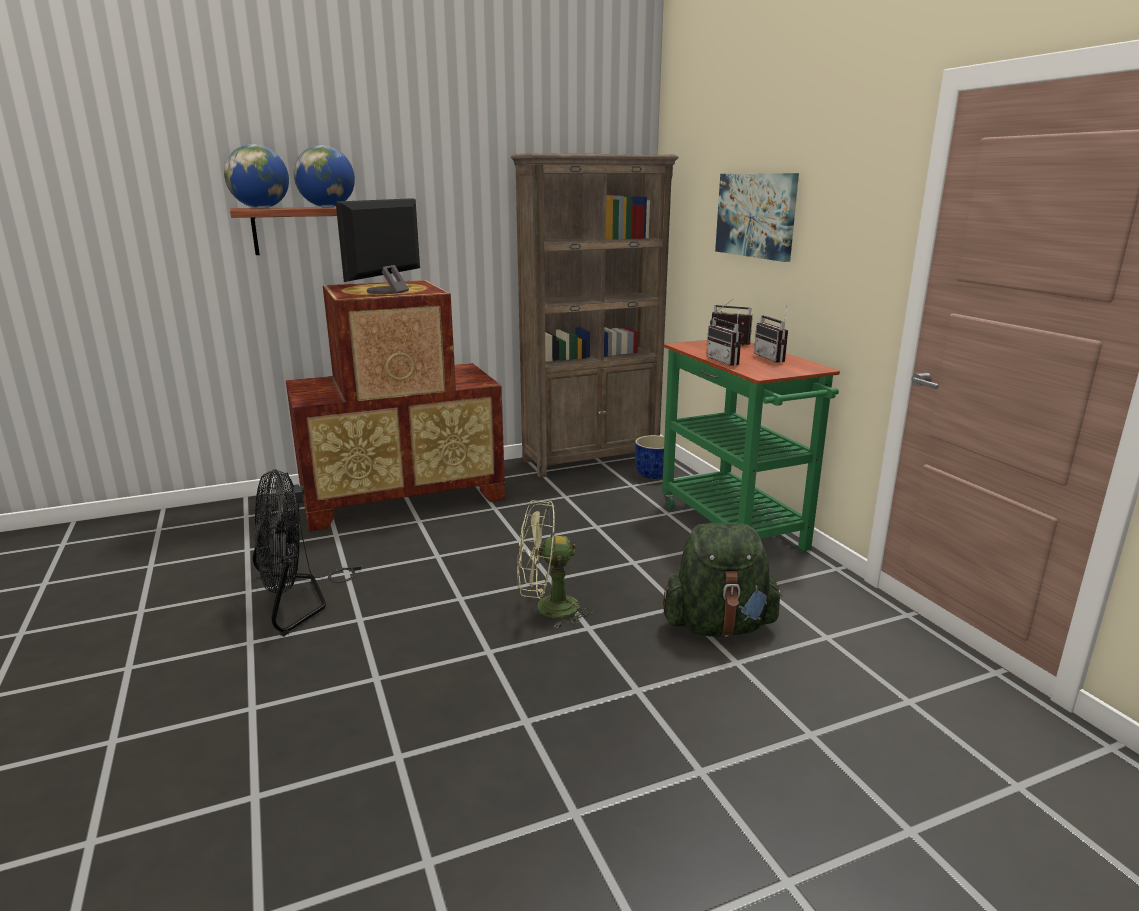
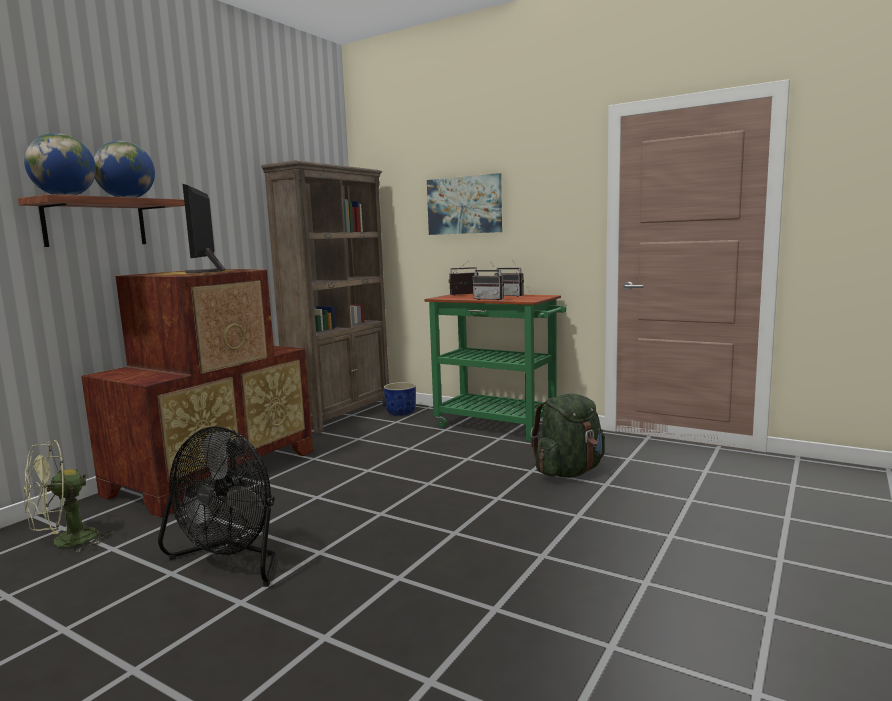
camera: 35 degrees left, 10 degrees down
green fan [517,500,593,628] -> green fan moved to [24,440,113,552]

